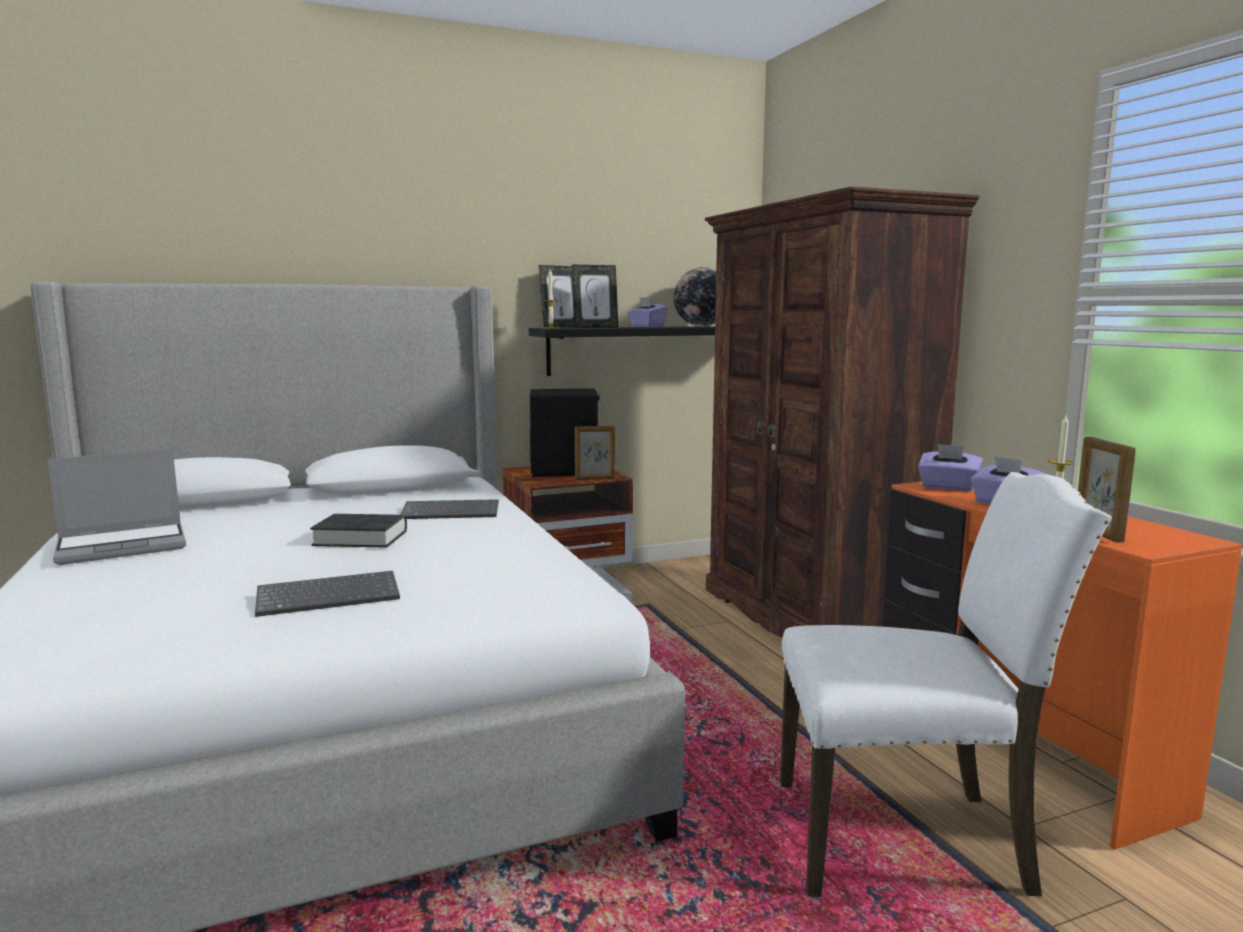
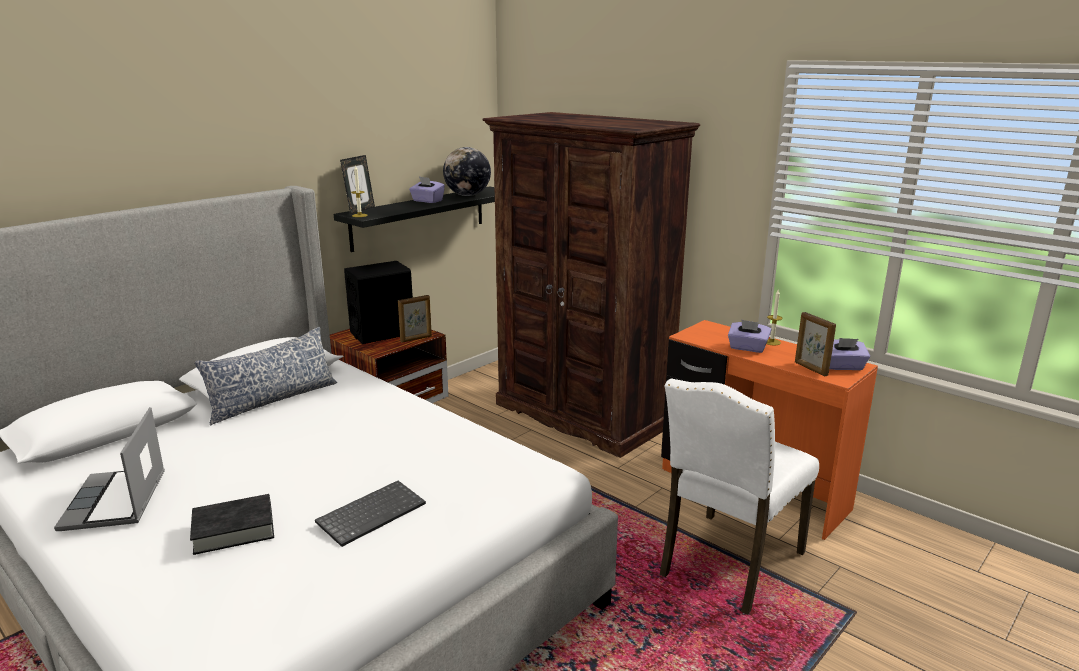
camera: 25 degrees left, 10 degrees up
laptop [48,449,186,565] -> laptop turned 135 degrees clockwise [54,407,165,531]
black book [310,514,407,548] -> black book moved to [190,494,274,555]
keyboard [400,499,499,519] -> none
picture frame [572,265,618,328] -> none
white chair [780,472,1112,897] -> white chair turned 150 degrees clockwise [660,378,819,615]
purple tissue box [918,444,983,491] -> purple tissue box moved to [829,338,870,370]
none -> pillow [195,327,337,425]

